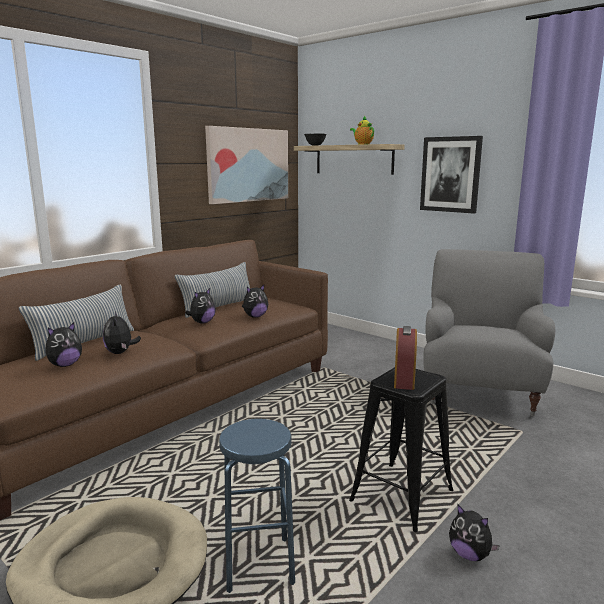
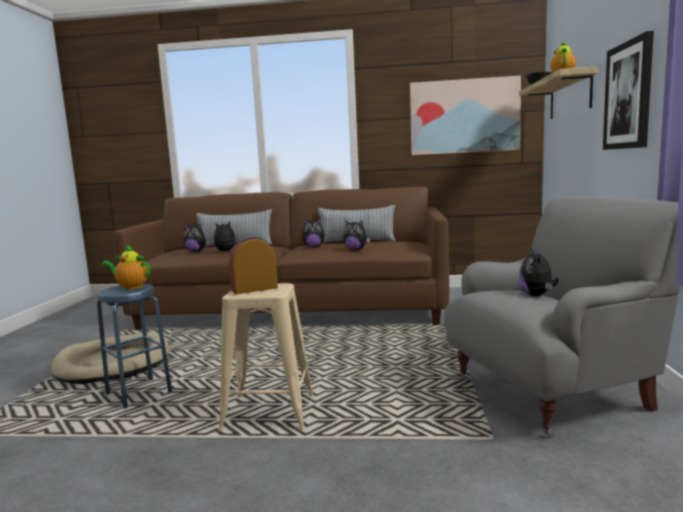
camera: 55 degrees right, 5 degrees down
black stool [349,367,454,532] -> beige stool [218,283,314,431]
plush toy [449,505,500,561] -> plush toy moved to [519,248,559,296]
none -> teapot [102,244,150,289]

